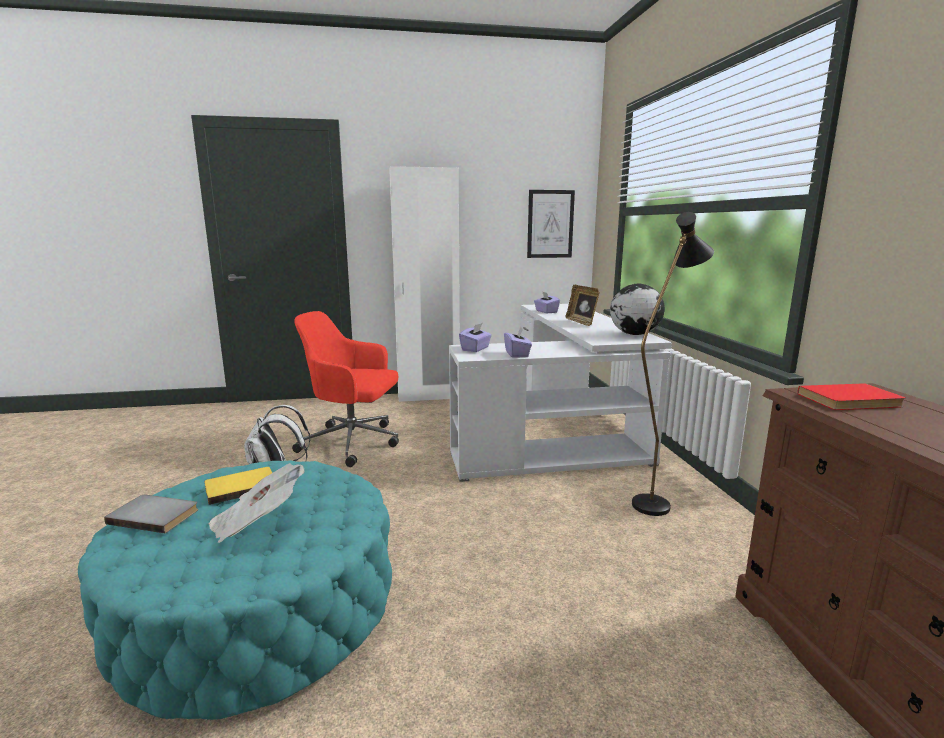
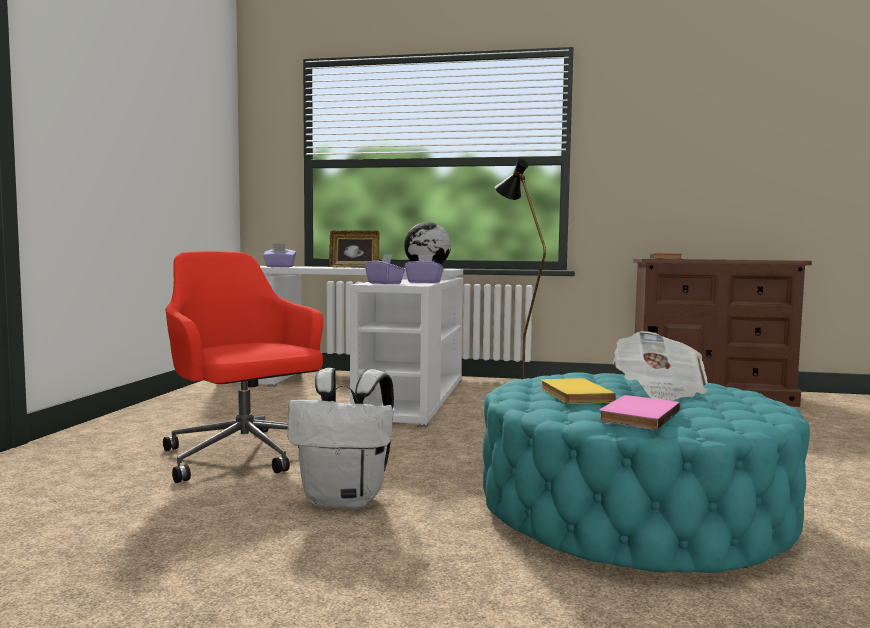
camera: 70 degrees left, 10 degrees down
grey book [104,495,198,533] -> pink book [599,395,680,430]
red office chair [292,311,399,467] -> red office chair turned 105 degrees clockwise [163,251,323,483]
white wardrobe [389,166,460,402] -> none
picture [527,190,575,258] -> none

